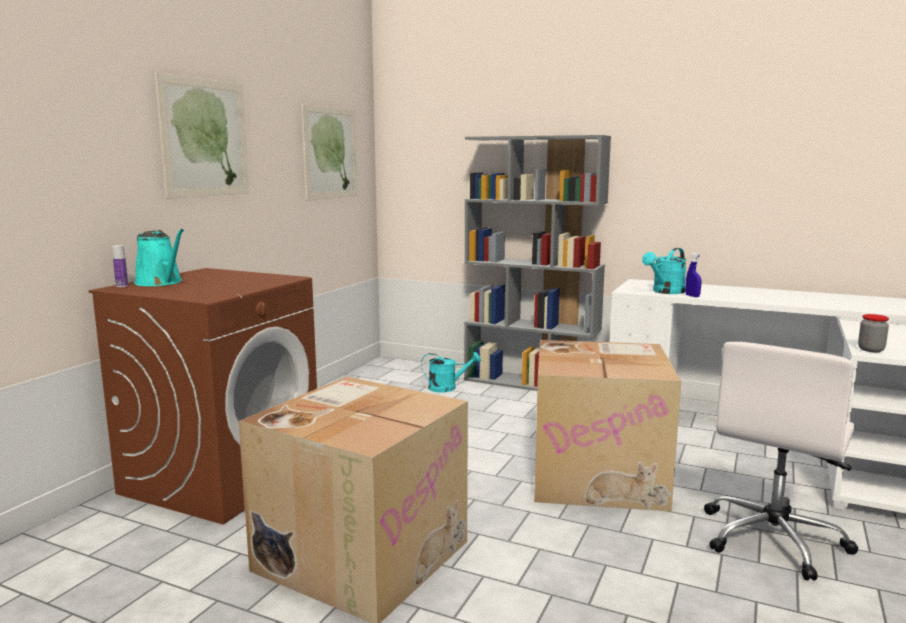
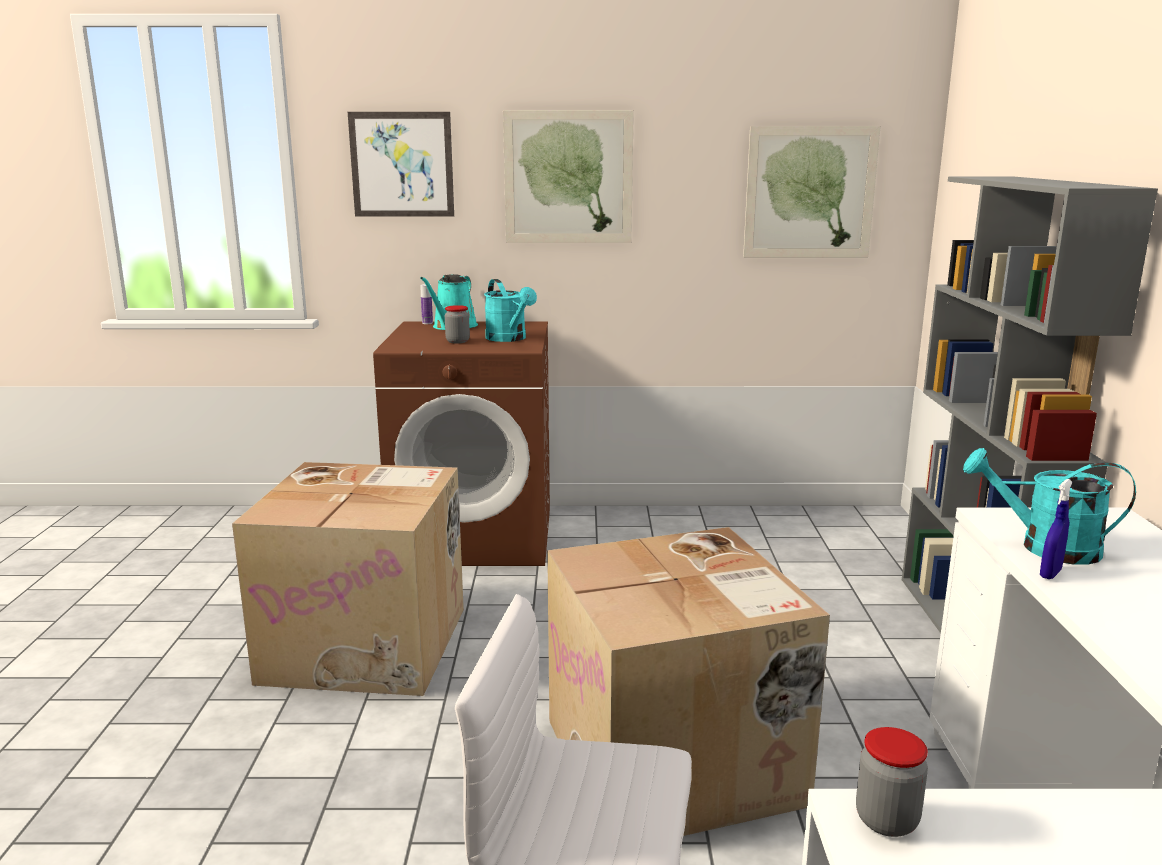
camera: 65 degrees right, 5 degrees up
turquoise watering can [421,352,481,392] -> turquoise watering can moved to [484,279,537,342]
none -> picture [348,112,454,216]
none -> jar [445,305,470,343]

